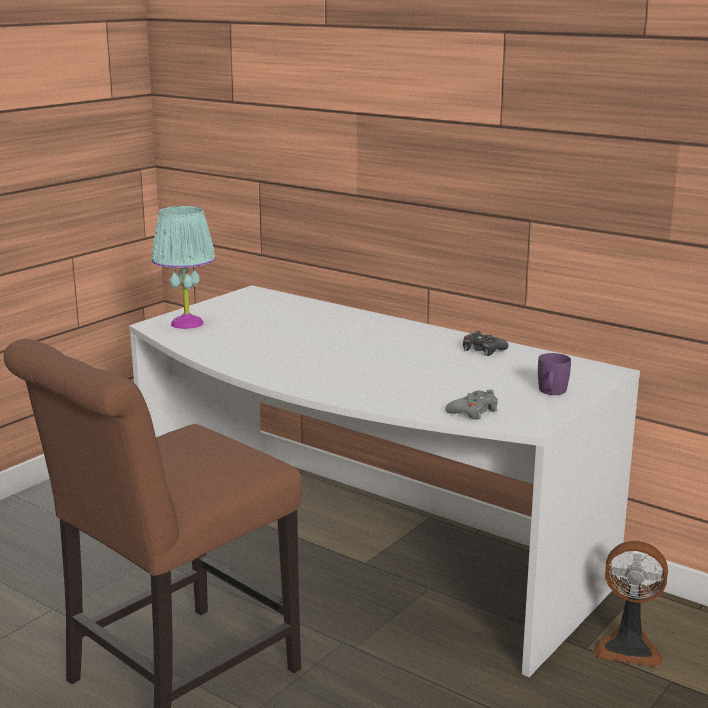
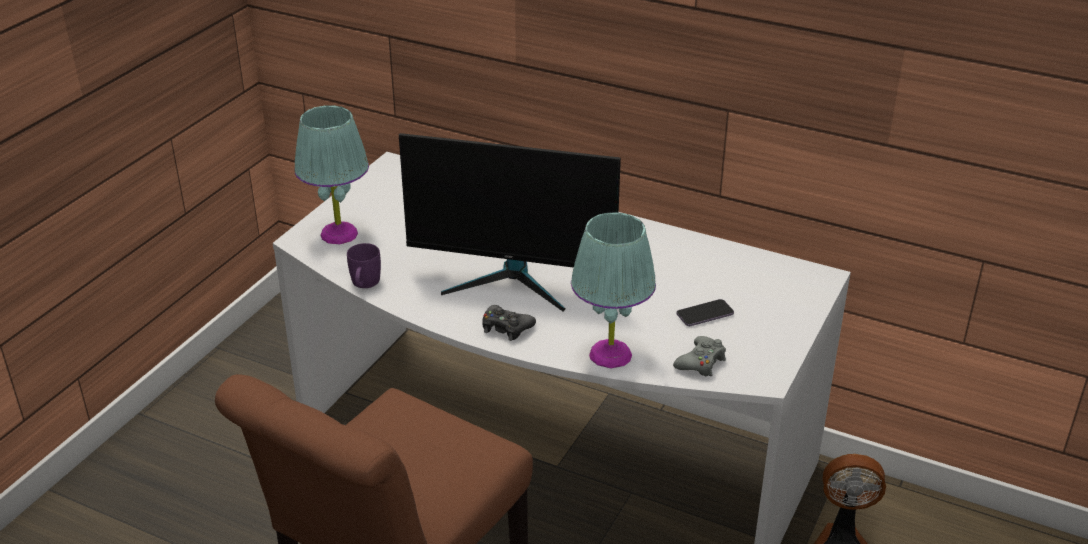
camera: 10 degrees left, 15 degrees up
black game controller [463,331,509,356] -> black game controller moved to [482,305,536,341]
purple mug [538,353,571,395] -> purple mug moved to [347,243,381,288]
none -> monitor [399,133,621,312]
none -> turquoise table lamp [571,212,656,368]
none -> phone [677,299,734,326]

